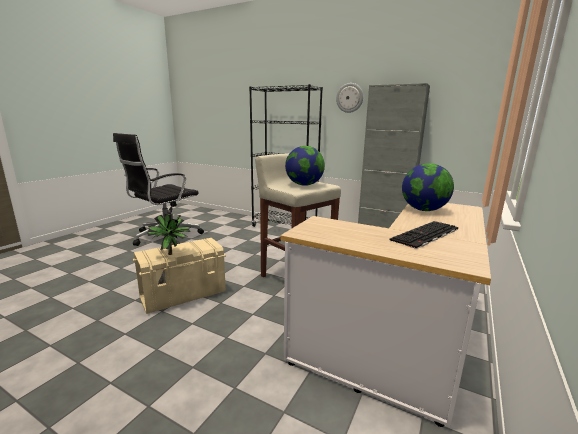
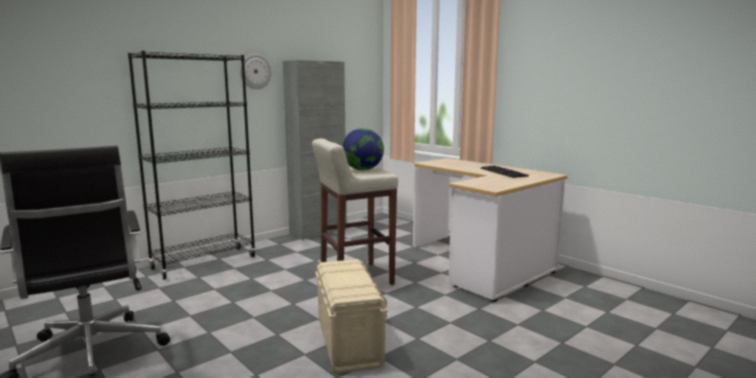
camera: 70 degrees left, 5 degrees down
potted plant [147,214,190,255] -> none
globe [402,163,454,211] -> none

